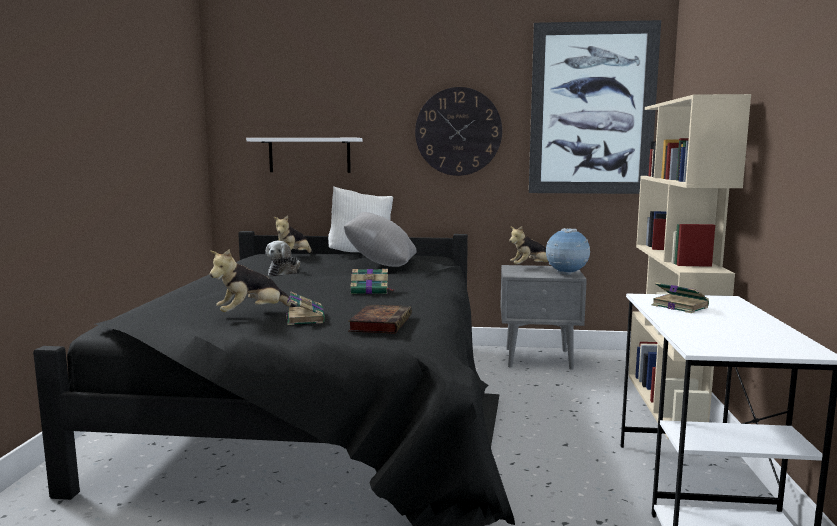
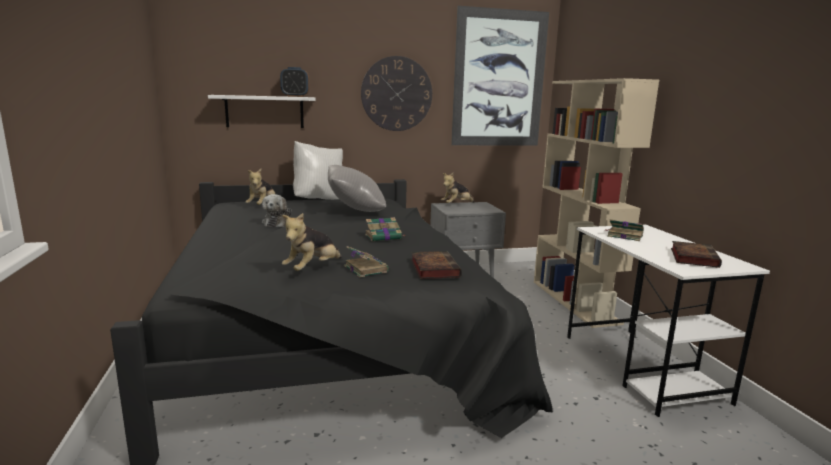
camera: 20 degrees left, 5 degrees up
globe [546,228,590,275] -> none
none -> alarm clock [280,67,309,97]
none -> book [671,241,722,268]

